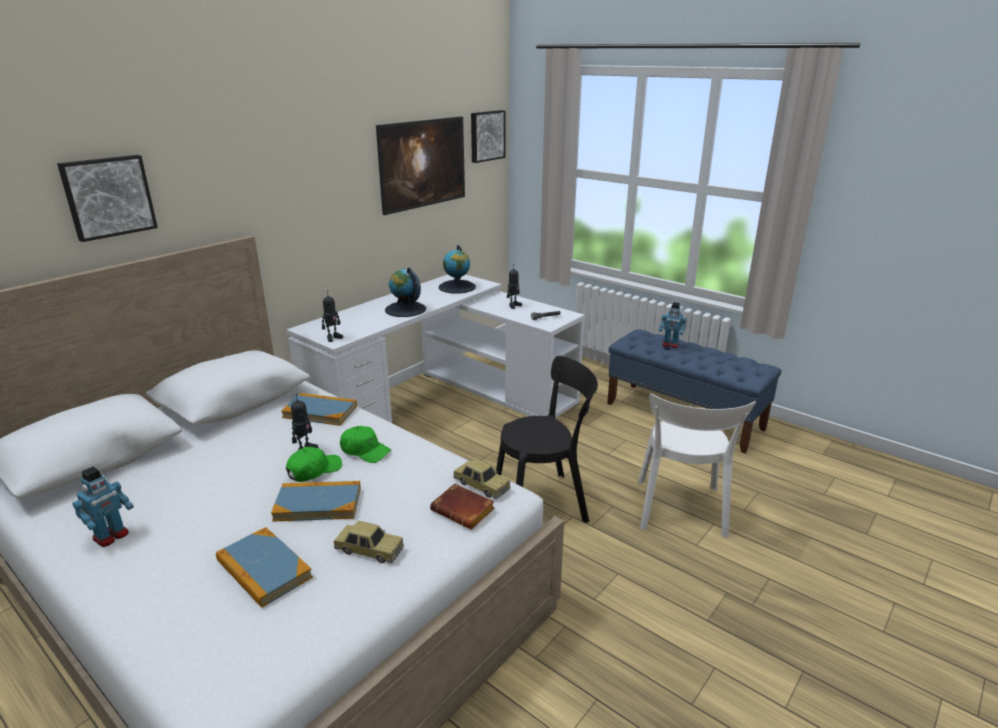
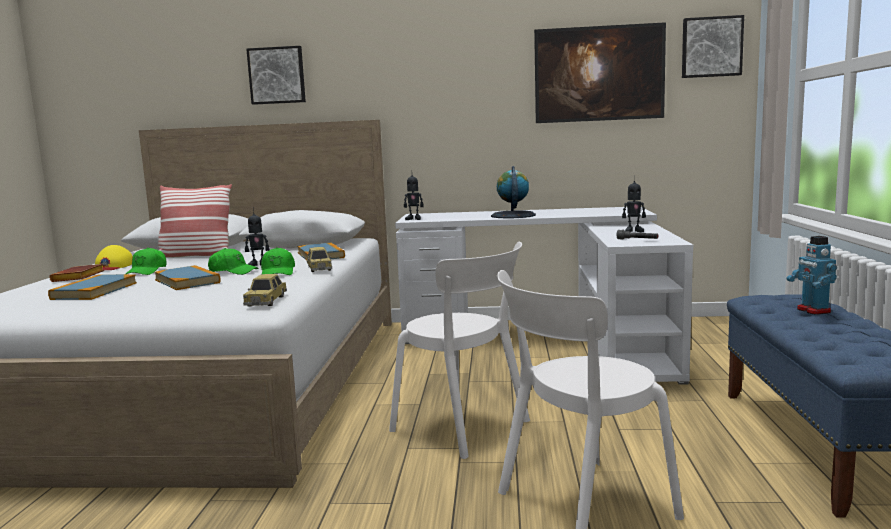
camera: 55 degrees right, 15 degrees down
toy robot [73,467,134,547] -> yellow cap [95,245,133,270]
toy car [334,521,404,563] -> toy car moved to [307,247,332,272]
brown book [430,484,495,530] -> brown book moved to [49,264,104,282]
globe [439,245,476,294] -> none
black chair [496,356,598,523] -> white chair [389,242,530,459]
none -> green cap [126,247,167,275]
none -> pillow [158,184,232,258]

